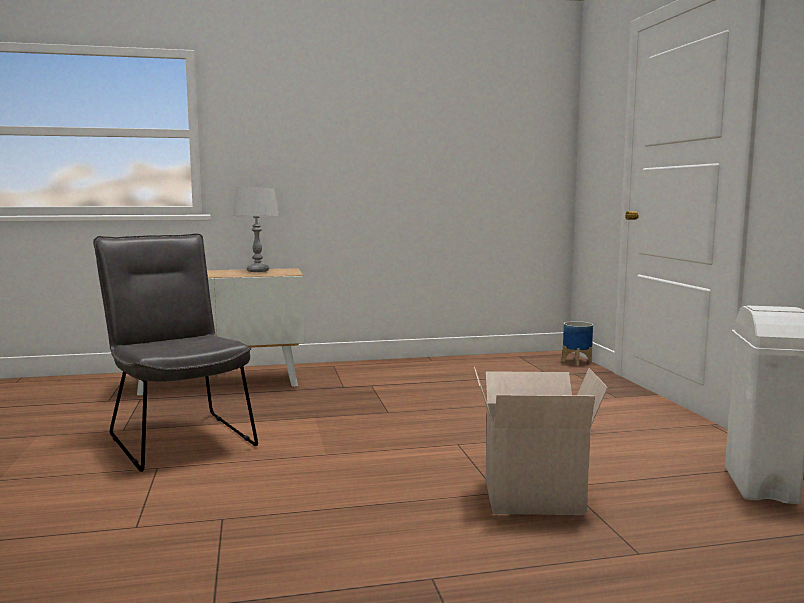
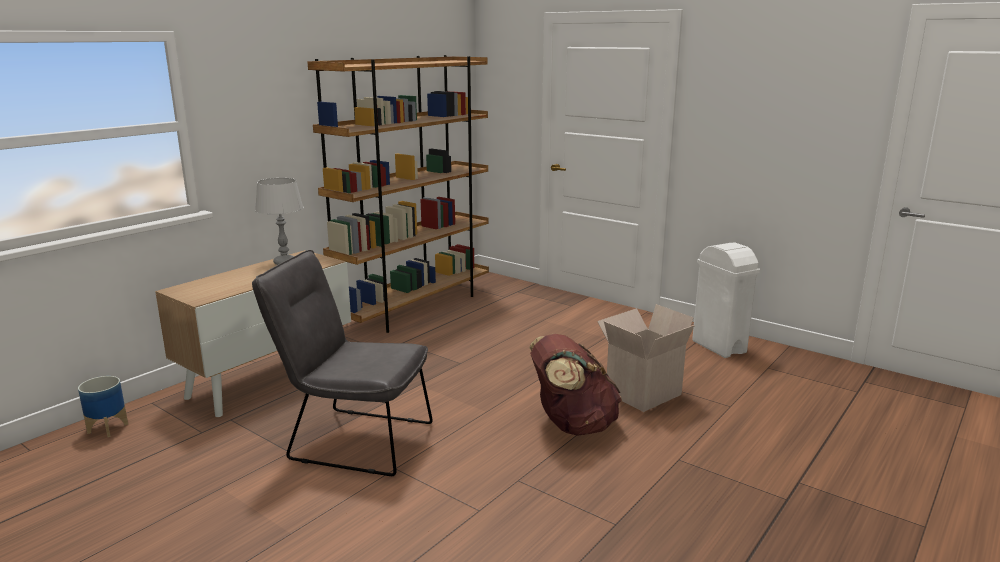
camera: 40 degrees left, 10 degrees up
planter [562,321,593,365] -> planter moved to [78,376,128,437]
none -> brown bookcase [307,55,489,333]
none -> brown backpack [530,334,622,436]

